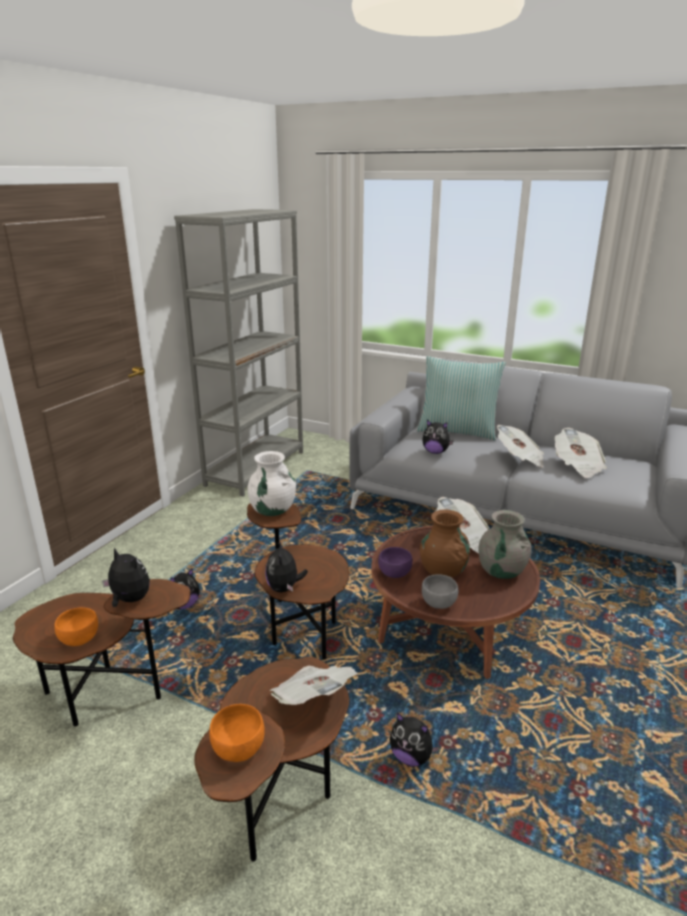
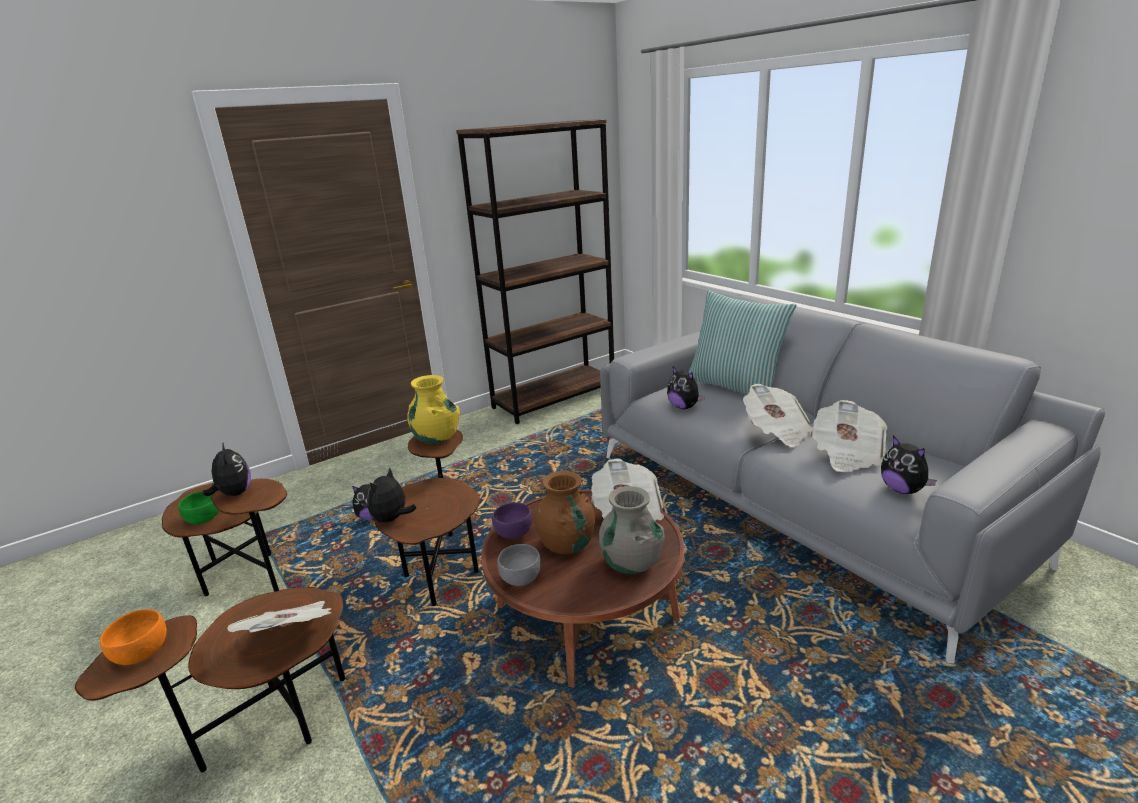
camera: 30 degrees right, 0 degrees up
orange bowl [55,607,98,646] -> green bowl [178,491,219,524]
grey bookcase [174,209,303,496] -> brown bookcase [456,119,614,424]
white vase [247,451,296,516] -> yellow vase [407,375,460,444]
plush toy [390,712,440,766] -> plush toy moved to [881,436,937,494]

